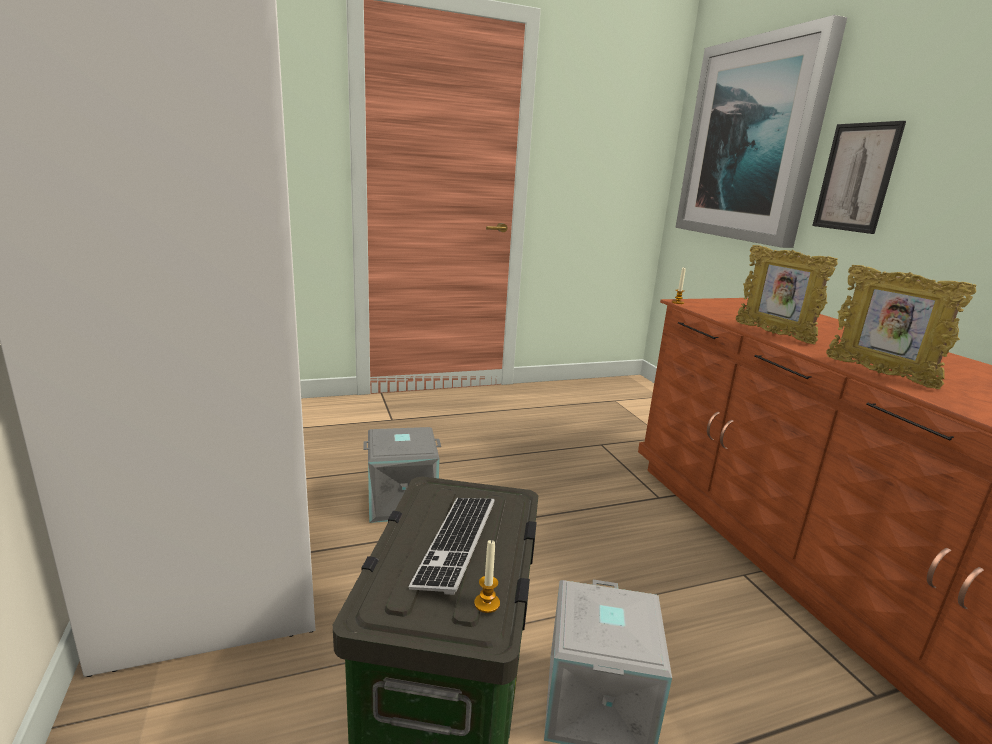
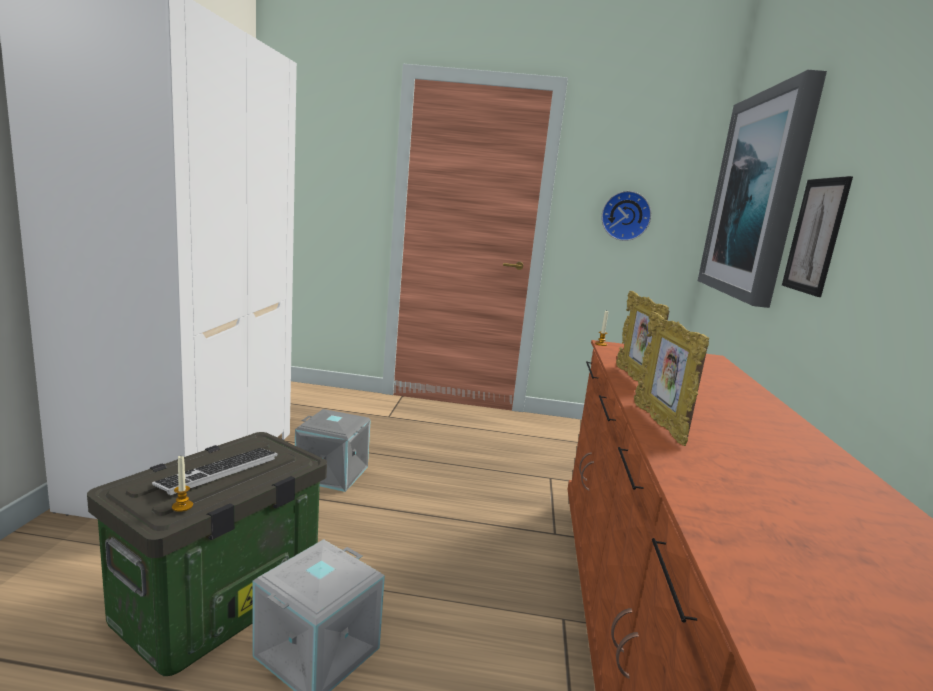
camera: 25 degrees right, 5 degrees down
none -> wall clock [601,191,651,241]

